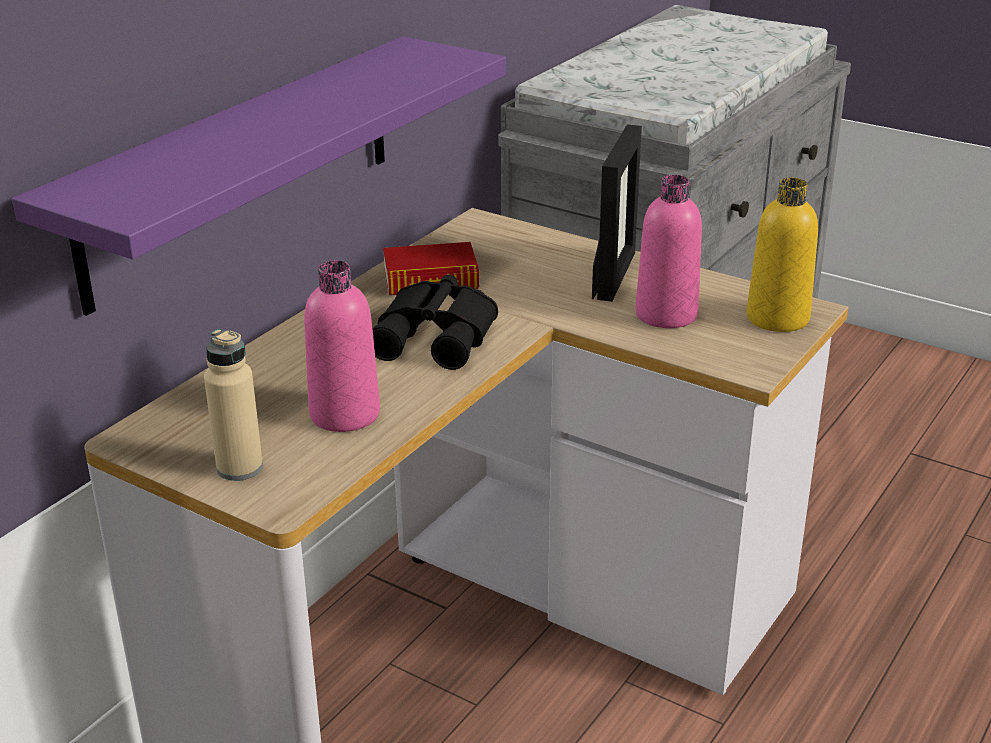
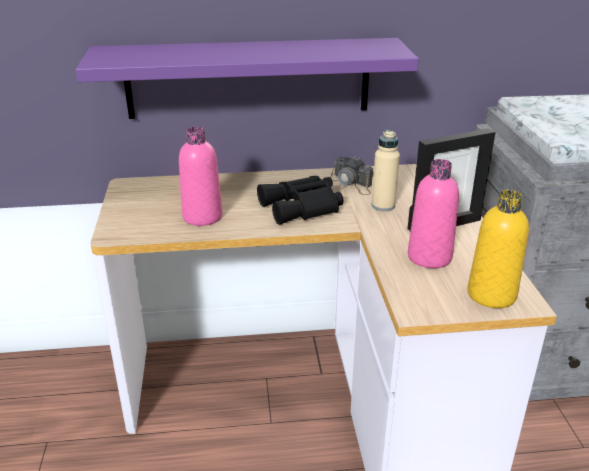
camera: 50 degrees right, 0 degrees up
beige bottle [204,329,263,481] -> beige bottle moved to [372,130,400,211]
book [383,242,479,295] -> camera [330,156,373,195]

